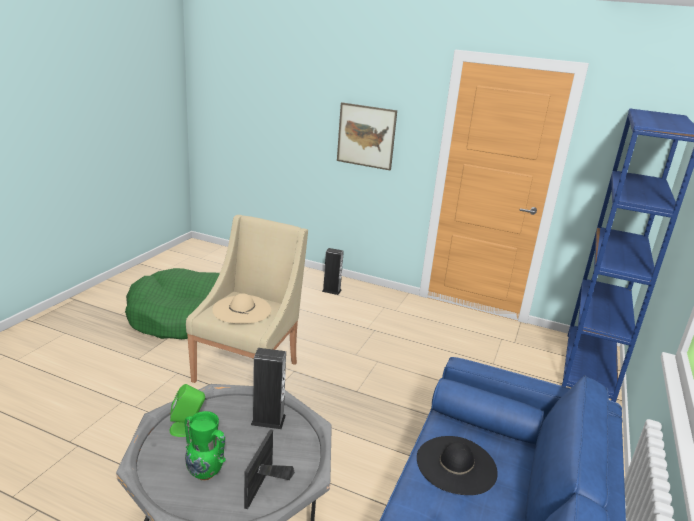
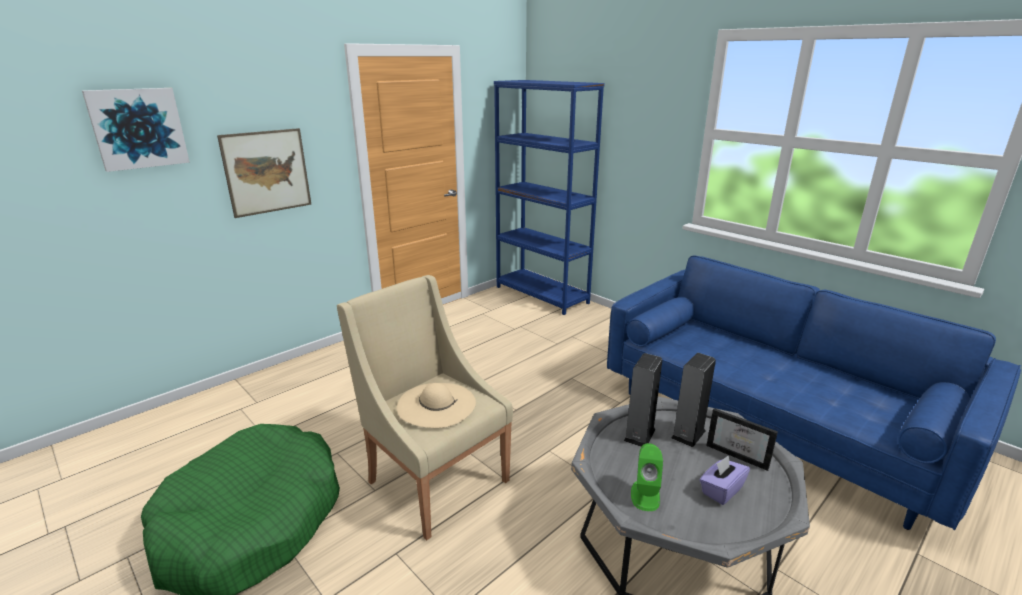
camera: 65 degrees left, 0 degrees up
green vase [185,411,226,481] -> purple tissue box [700,455,750,505]
speaker [322,248,344,295] -> speaker moved to [671,353,716,447]
black hat [417,436,498,495] -> none
none -> picture [82,88,190,172]

